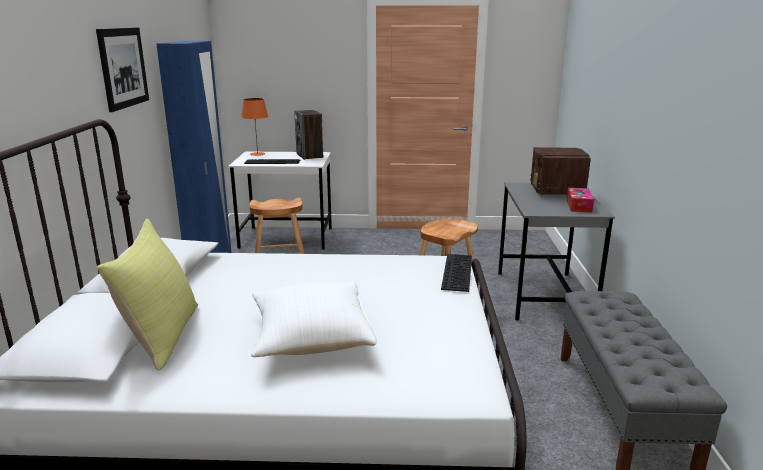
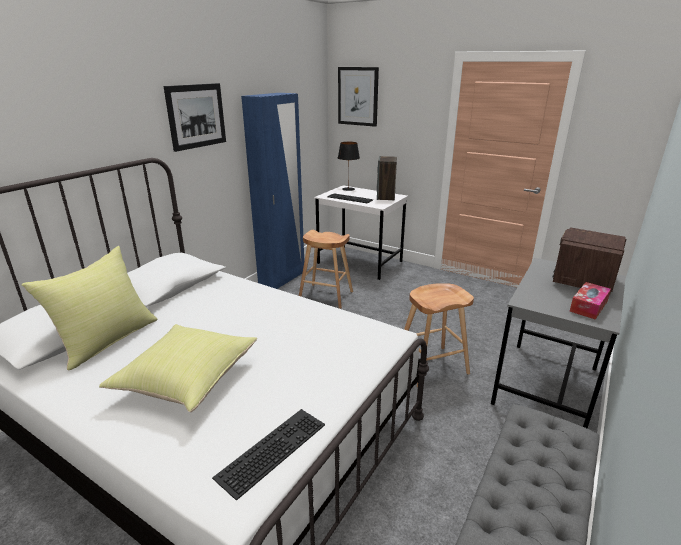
camera: 30 degrees right, 5 degrees up
orange table lamp [241,98,268,156] -> black table lamp [338,142,360,191]
white pillow [251,282,377,357] -> yellow pillow [99,324,257,412]
keyboard [441,254,472,292] -> keyboard moved to [212,409,325,501]
none -> picture [338,67,379,127]

